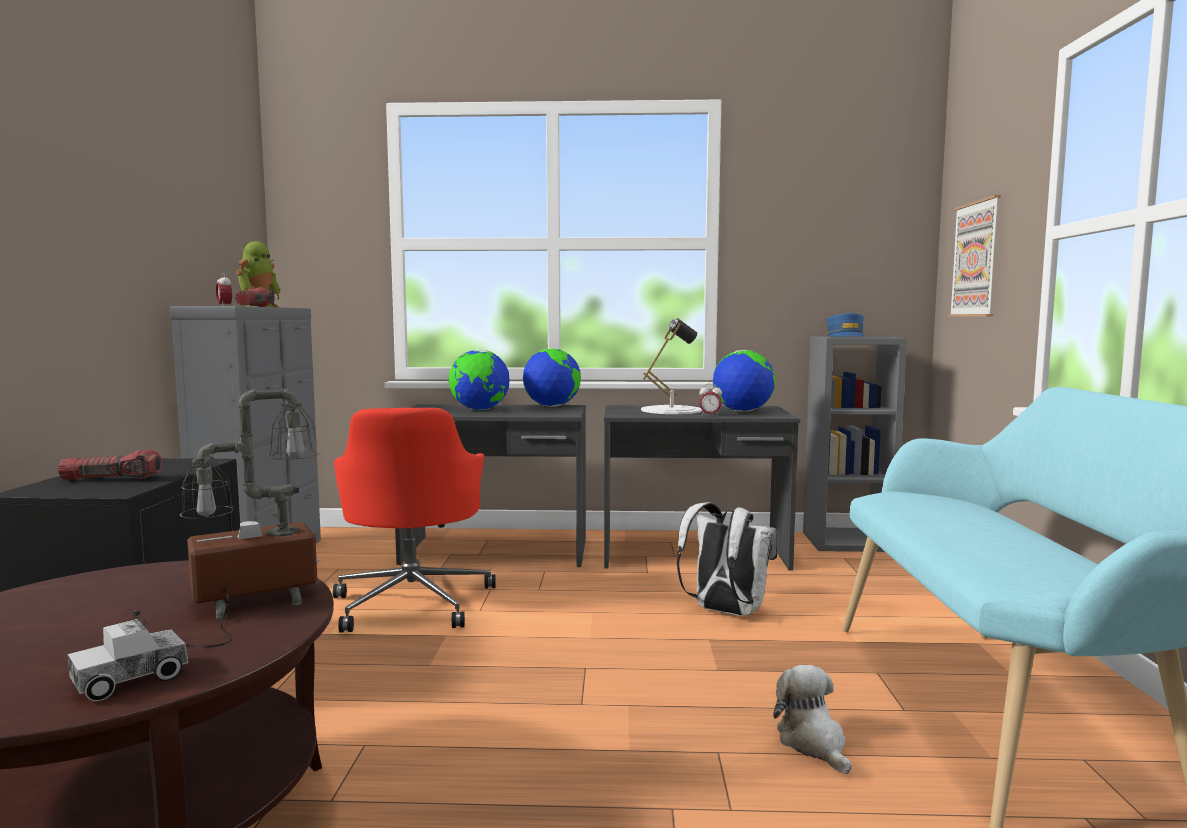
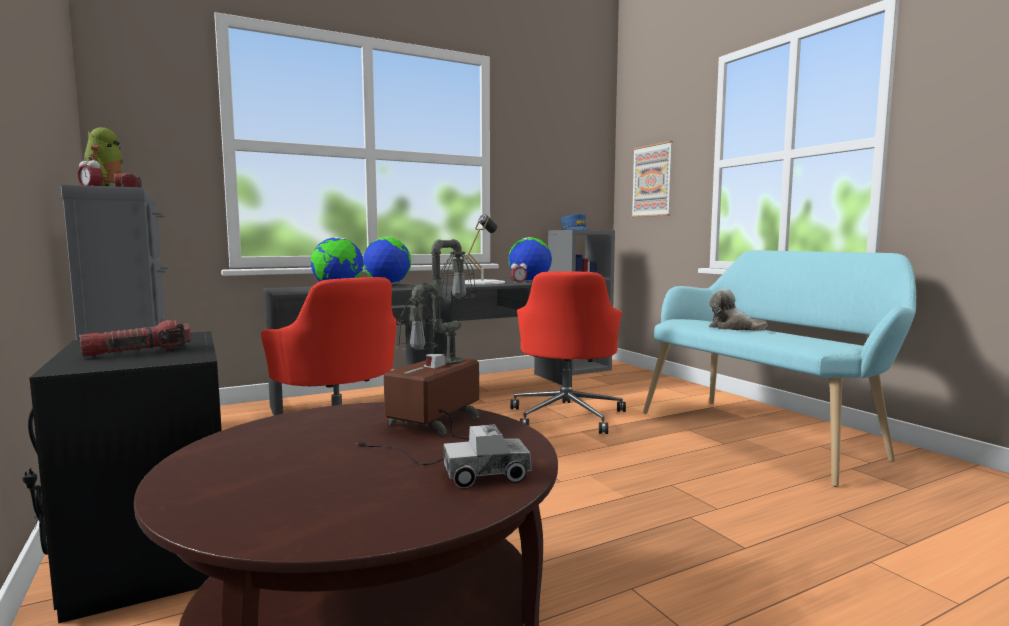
camera: 30 degrees left, 0 degrees up
toy truck [68,619,189,701] -> toy truck turned 60 degrees clockwise [444,424,532,488]
white backpack [677,503,777,616] -> red office chair [510,271,626,434]
plush toy [773,665,852,774] -> plush toy moved to [709,289,768,331]

